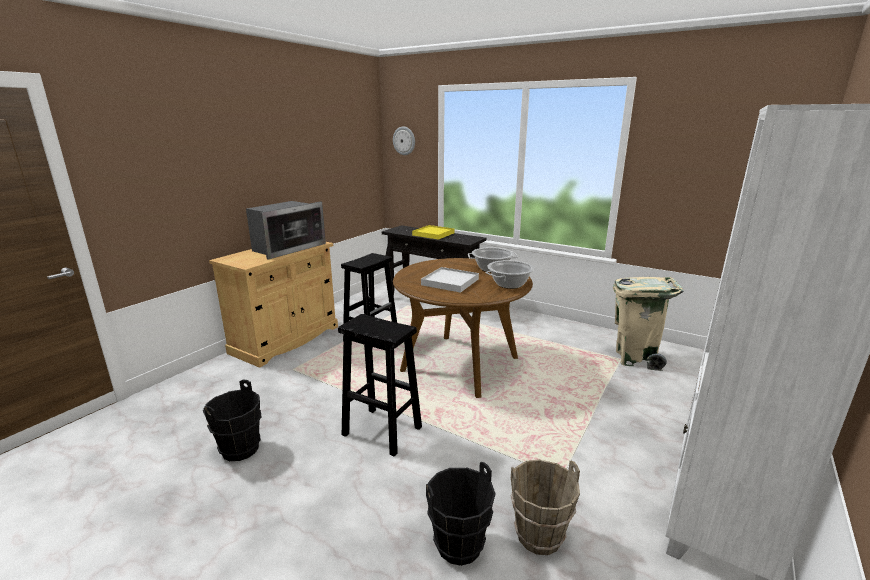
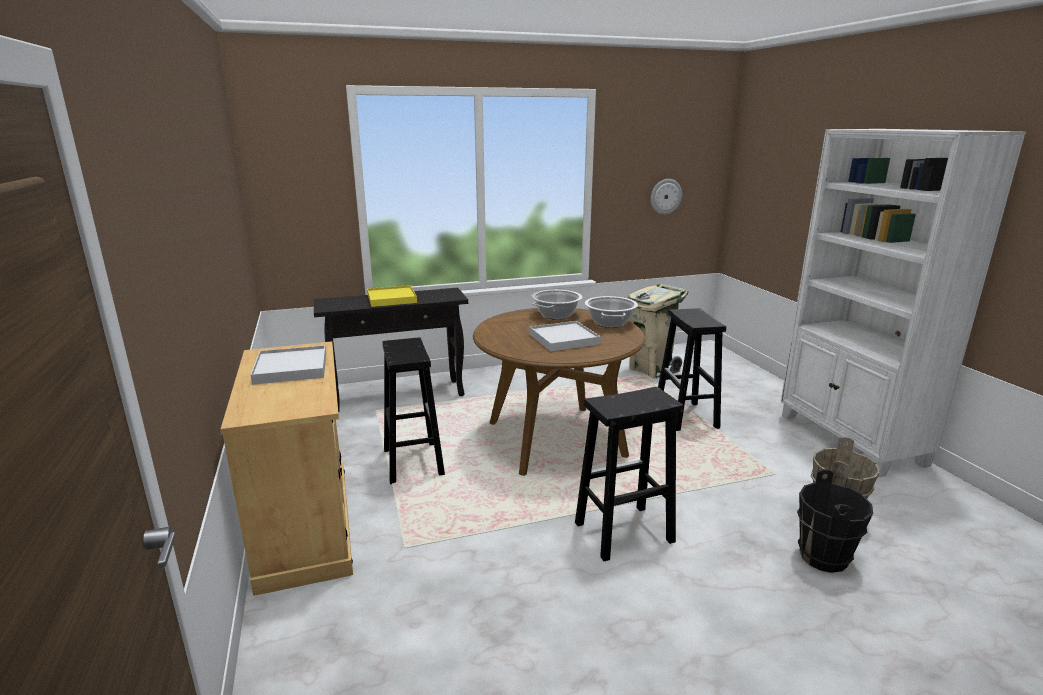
camera: 50 degrees left, 0 degrees up
black bucket [203,379,262,461] -> none
microwave [246,201,326,260] -> white tray [250,345,326,385]
wall clock [393,127,415,155] -> wall clock moved to [651,179,682,215]
none -> black stool [658,308,726,431]

